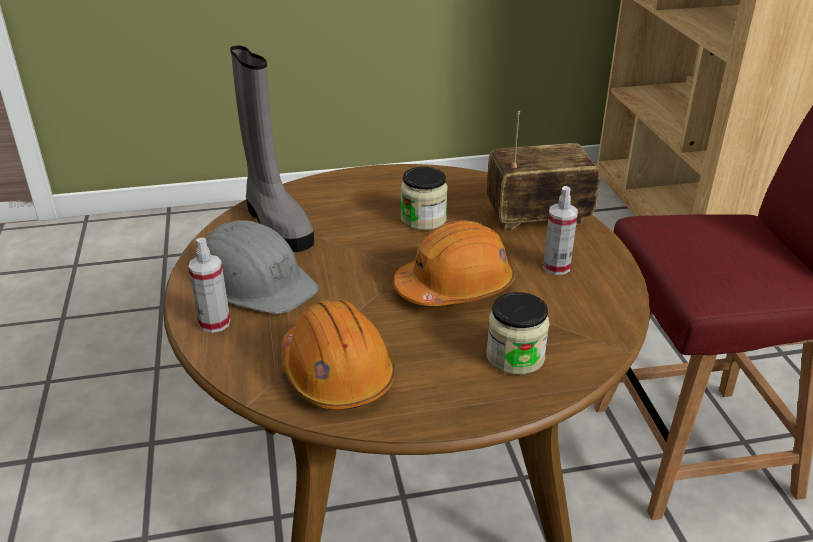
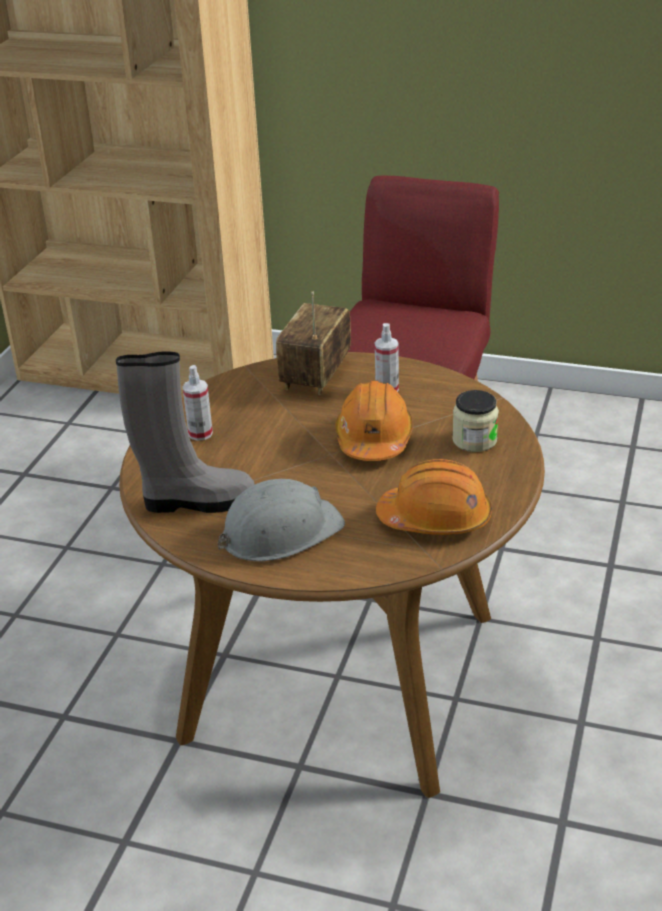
camera: 60 degrees left, 0 degrees up
spray bottle [188,238,230,333] -> spray bottle moved to [183,365,213,441]
jar [401,167,448,230] -> none

